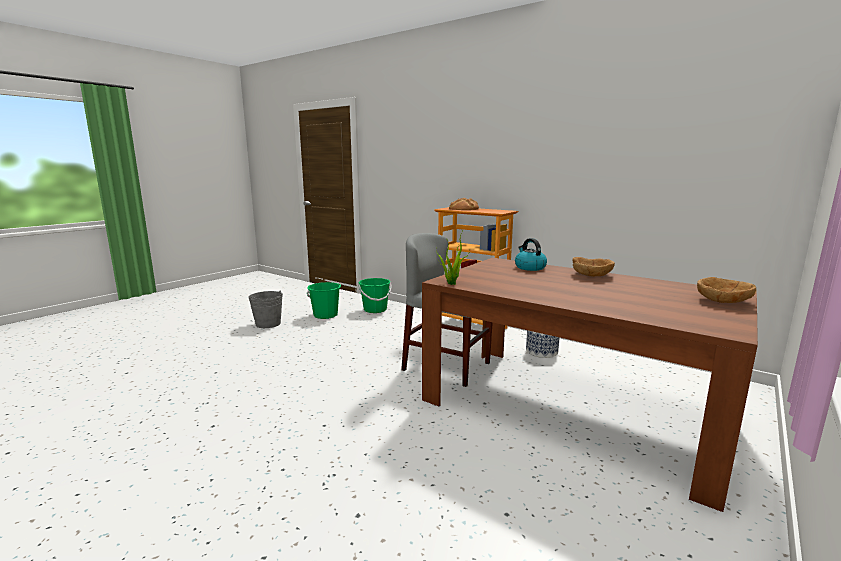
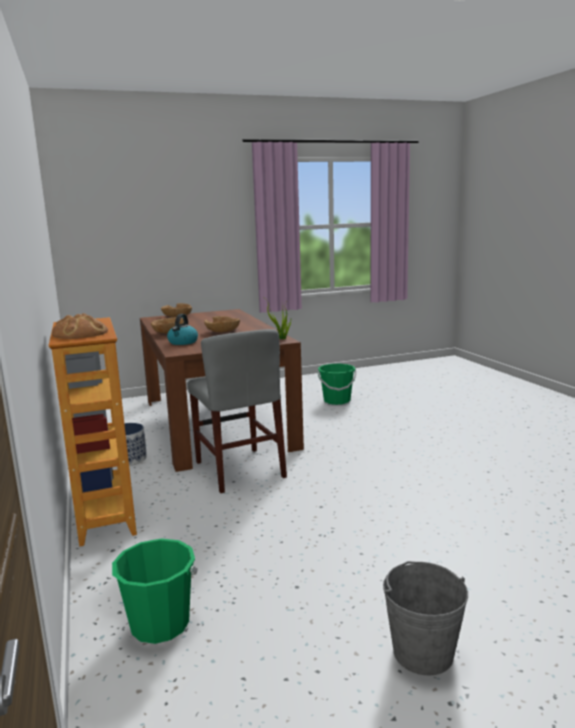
camera: 145 degrees left, 0 degrees up
green bucket [307,282,341,319] -> green bucket moved to [318,364,356,405]
none -> brown bowl [204,316,240,332]

